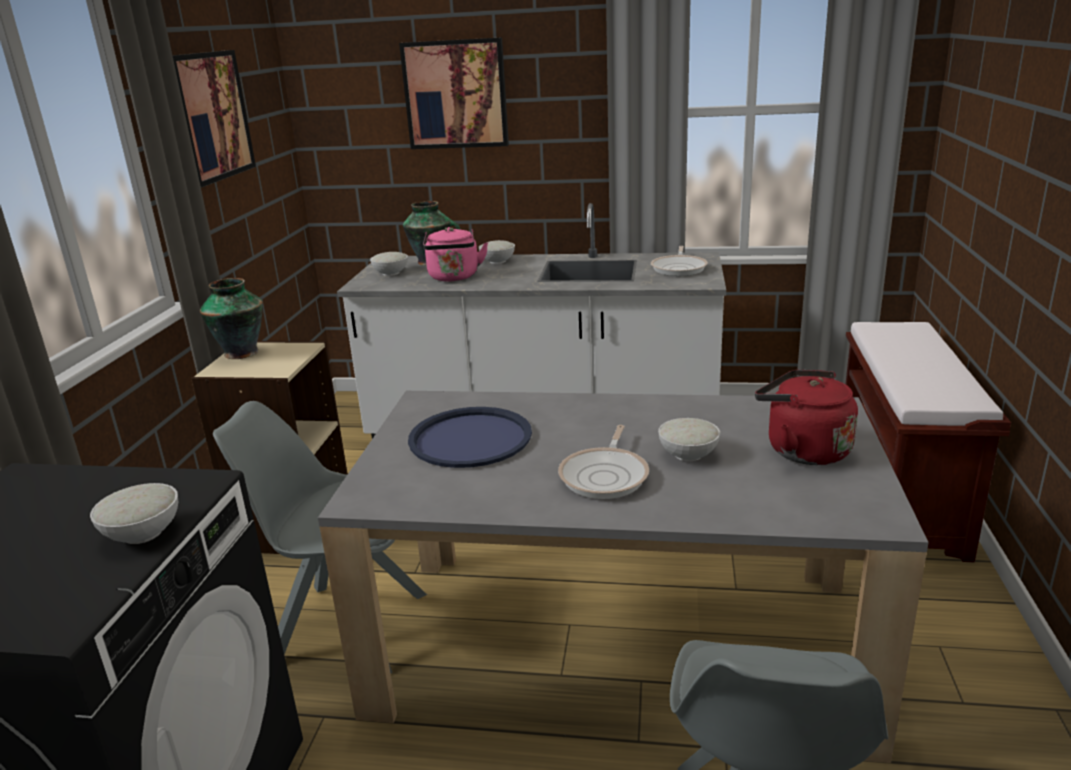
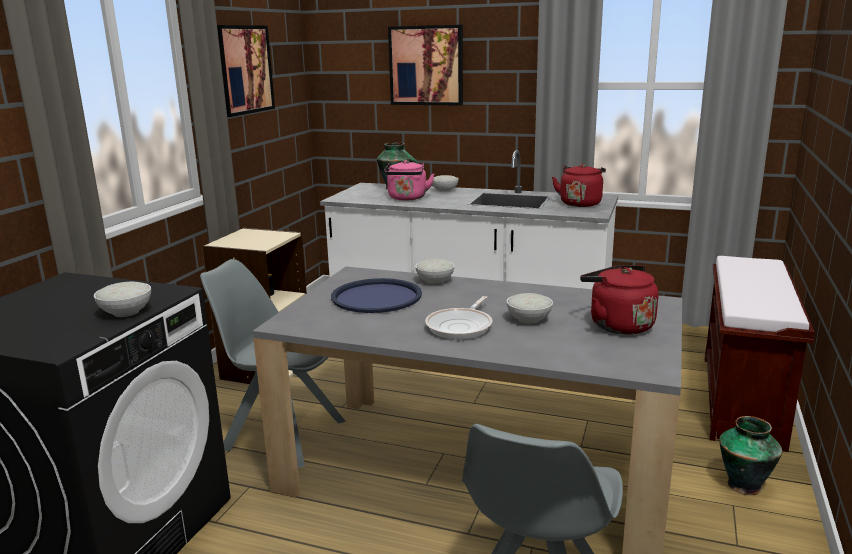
camera: 10 degrees right, 5 degrees down
vase [200,278,263,359] -> vase moved to [719,416,782,495]
white bowl [370,252,408,276] -> white bowl moved to [415,259,455,285]
frying pan [651,246,708,276] -> red kettle [552,164,606,207]

